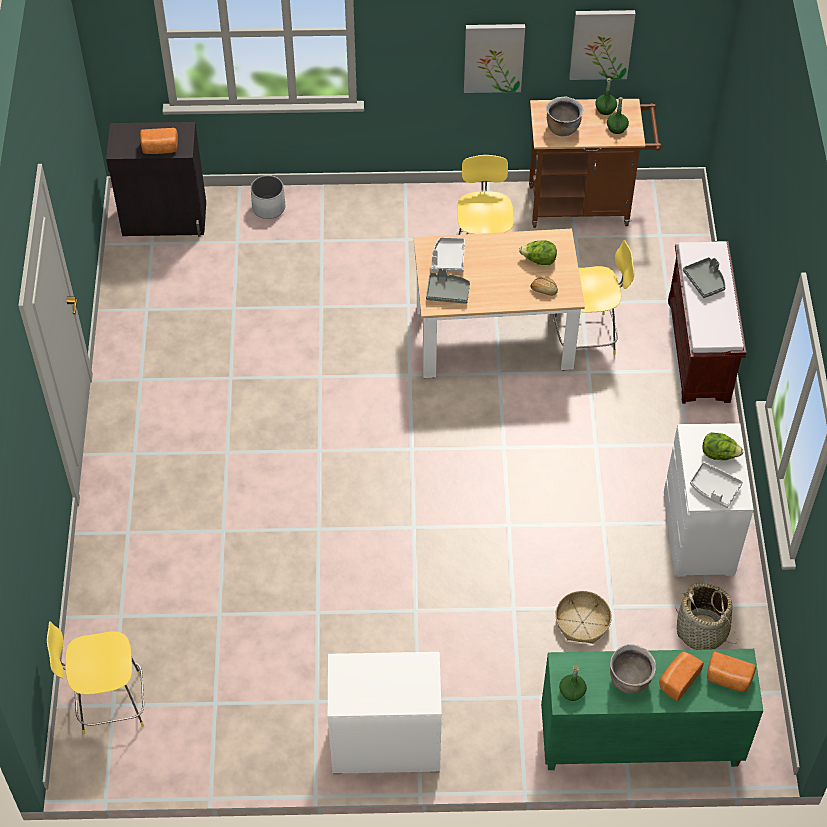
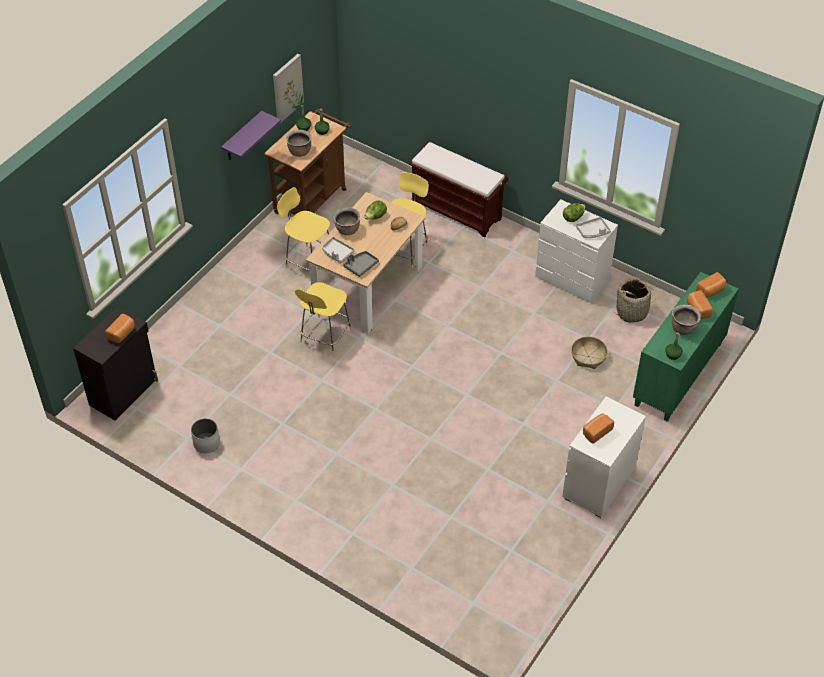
camera: 55 degrees left, 5 degrees down
yellow stool [47,621,144,734] -> yellow stool moved to [295,282,352,355]
white planter [251,175,285,219] -> white planter moved to [191,418,220,453]
picture [464,24,525,93] -> purple shelf [221,111,281,160]
grey tray [683,257,726,298] -> none
none -> brown cooking pot [333,207,360,235]
none -> bread [583,413,614,444]

